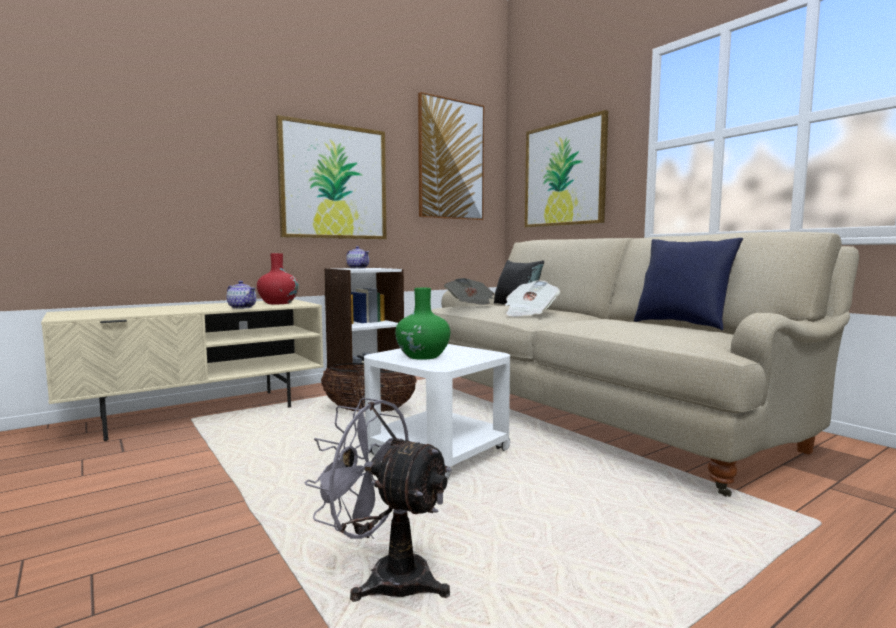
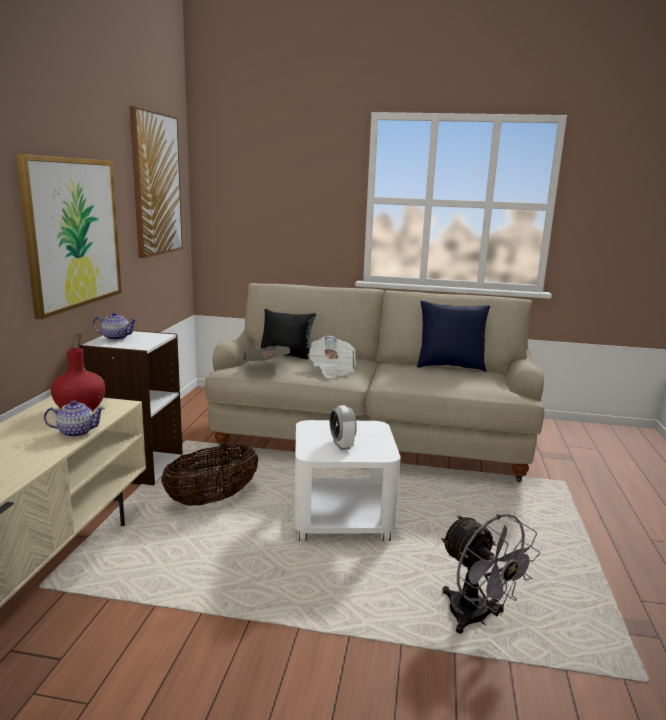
camera: 45 degrees left, 10 degrees up
grey fan [305,398,452,602] -> grey fan turned 105 degrees counterclockwise [441,514,540,634]
green vase [395,288,450,360] -> alarm clock [329,405,357,450]
picture [525,110,608,228] -> none

